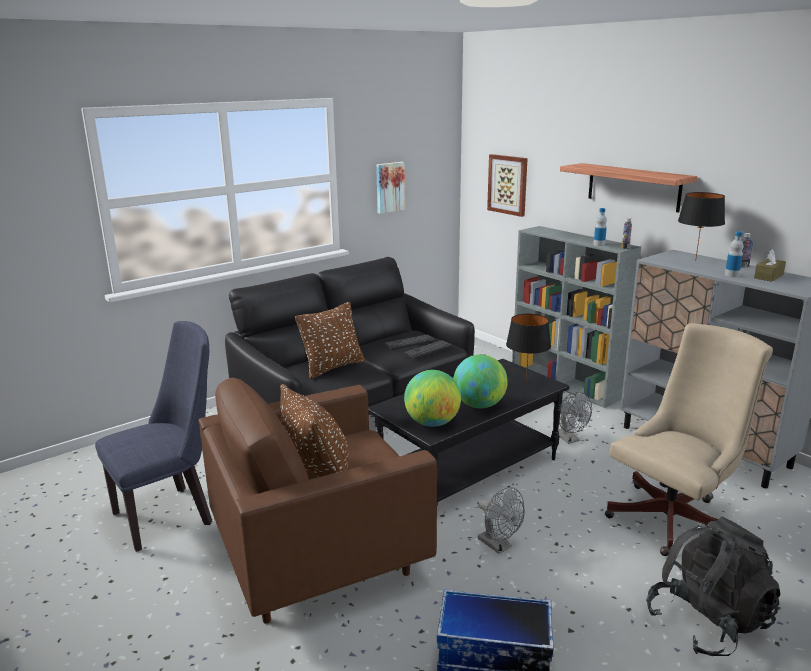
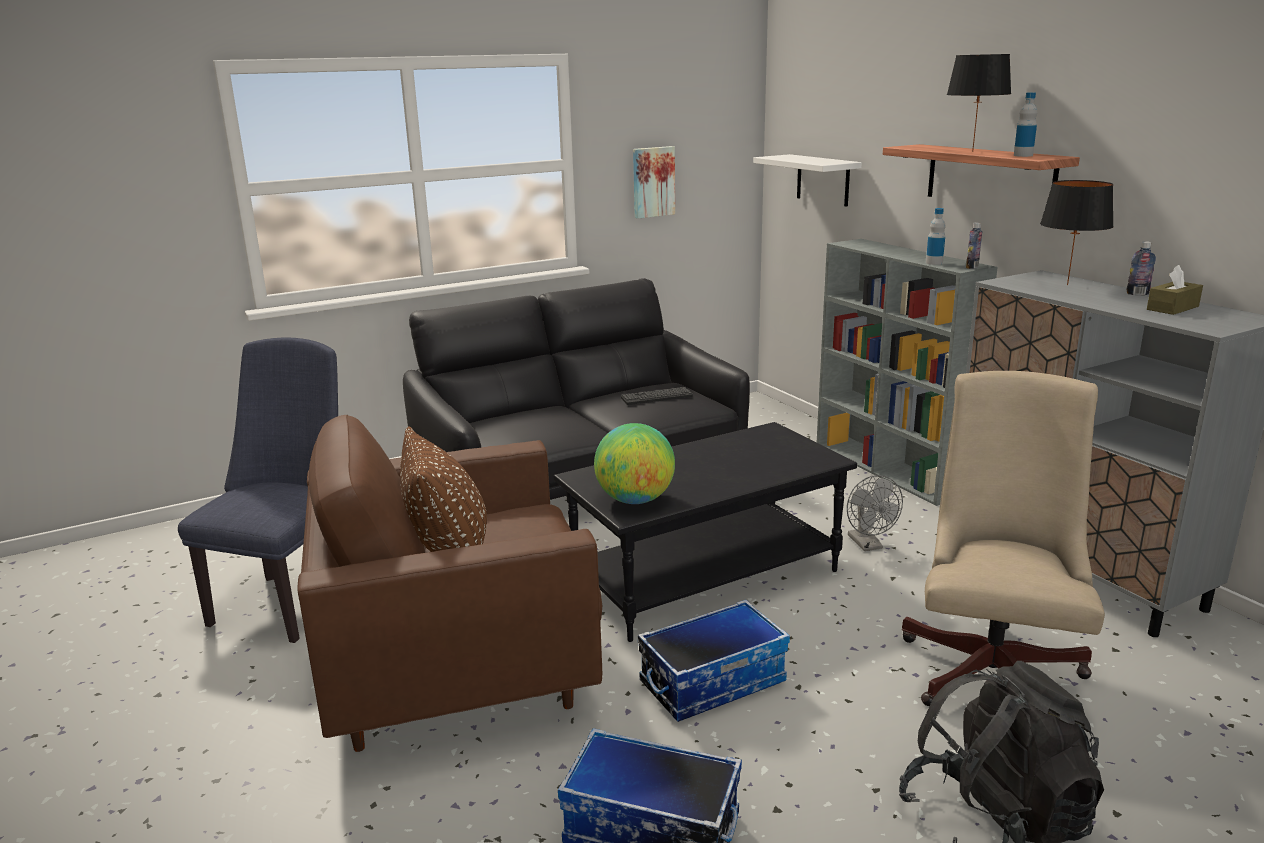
camera: 10 degrees right, 0 degrees up
blue chair [95,321,212,552] -> blue chair turned 45 degrees counterclockwise [178,338,338,643]
brown pillow [295,302,365,379] -> none
keyboard [404,340,452,359] -> none
globe [453,354,508,409] -> none
grey fan [478,487,525,554] -> storage box [638,600,790,722]
picture [487,154,528,217] -> white shelf [753,154,862,207]
black table lamp [506,314,551,382] -> black table lamp moved to [947,54,1011,152]
beige office chair [605,323,773,556] -> beige office chair turned 45 degrees counterclockwise [902,371,1105,706]
bottle [725,231,743,277] -> bottle moved to [1014,92,1037,157]

